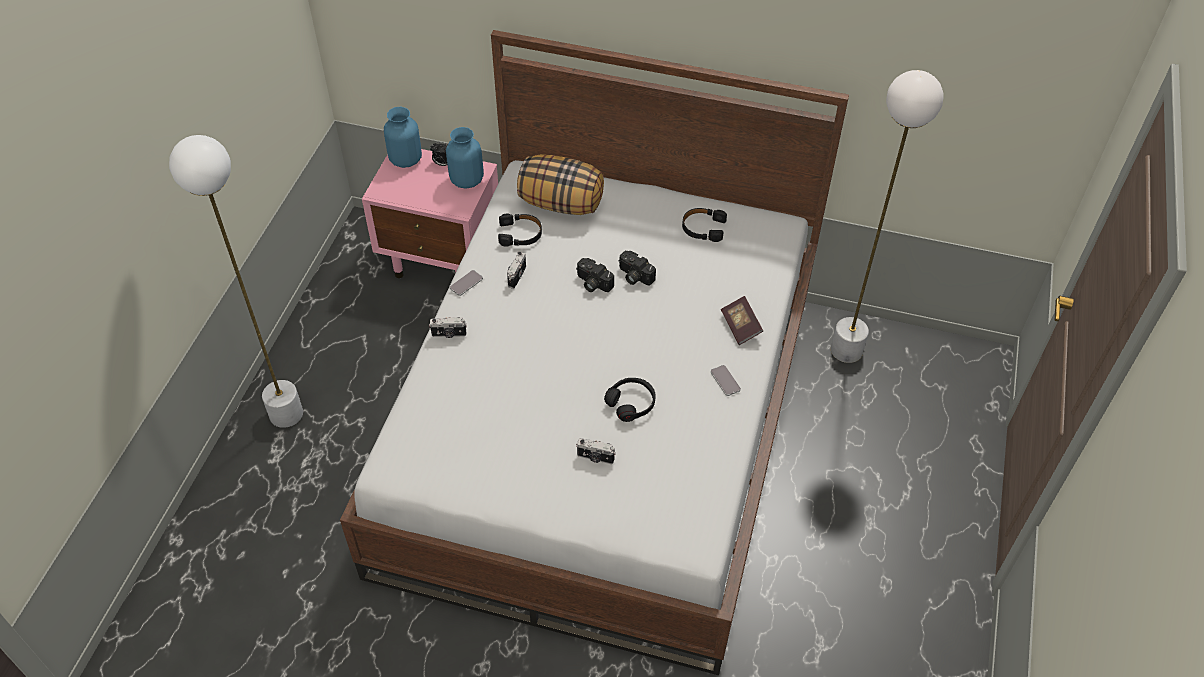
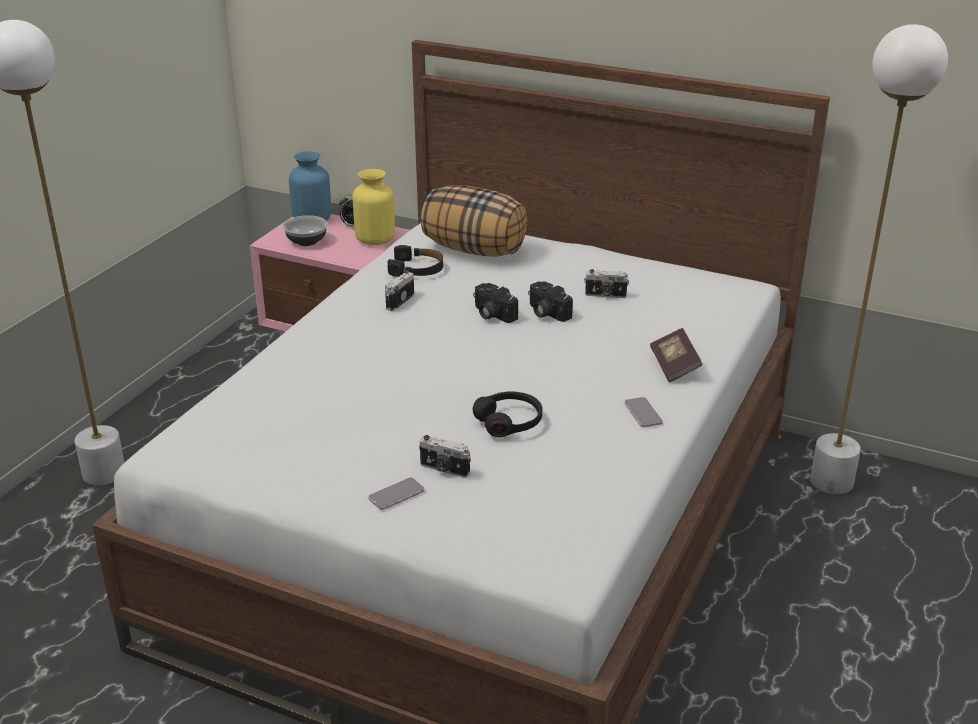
camera: 10 degrees right, 20 degrees down
camera [429,317,467,338] -> camera moved to [584,269,629,298]
blue vase [446,127,484,189] -> yellow vase [353,169,395,245]
phone [450,270,483,296] -> phone moved to [368,477,424,510]
black headphones [682,208,727,242] -> none
none -> bowl [283,215,327,246]

